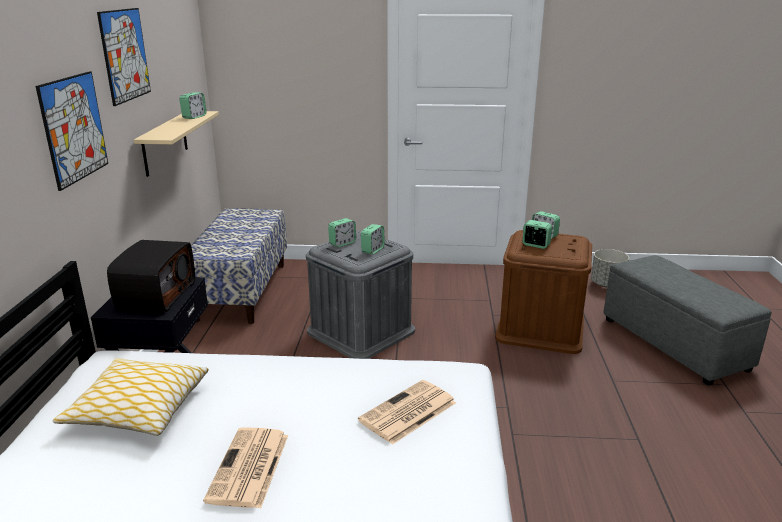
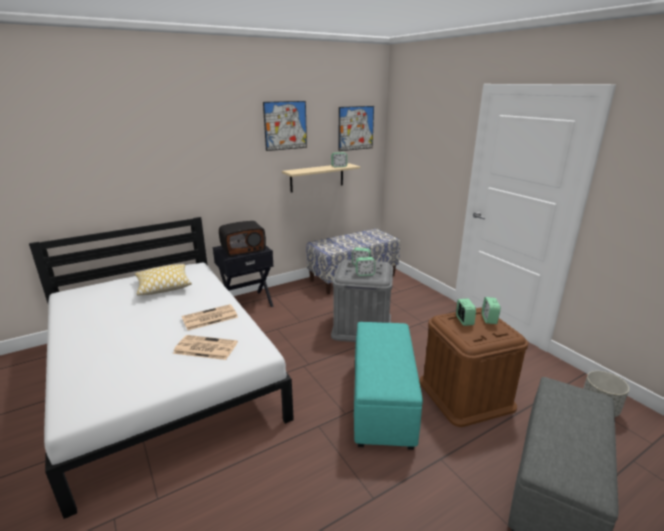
camera: 55 degrees right, 0 degrees up
picture [36,71,108,191] -> picture moved to [338,106,374,151]
newspaper [203,427,288,508] -> newspaper moved to [182,304,238,330]
none -> turquoise ottoman [354,322,423,450]

